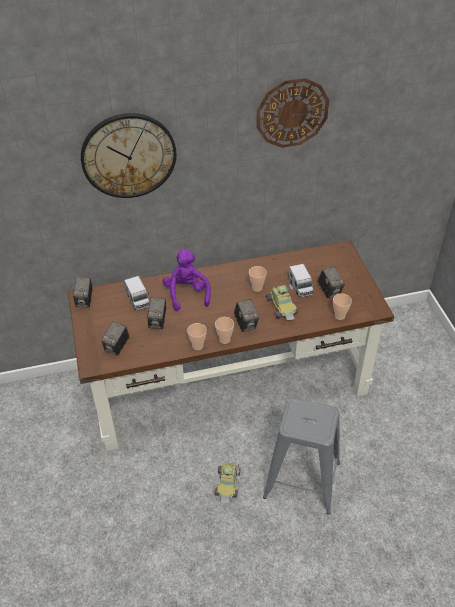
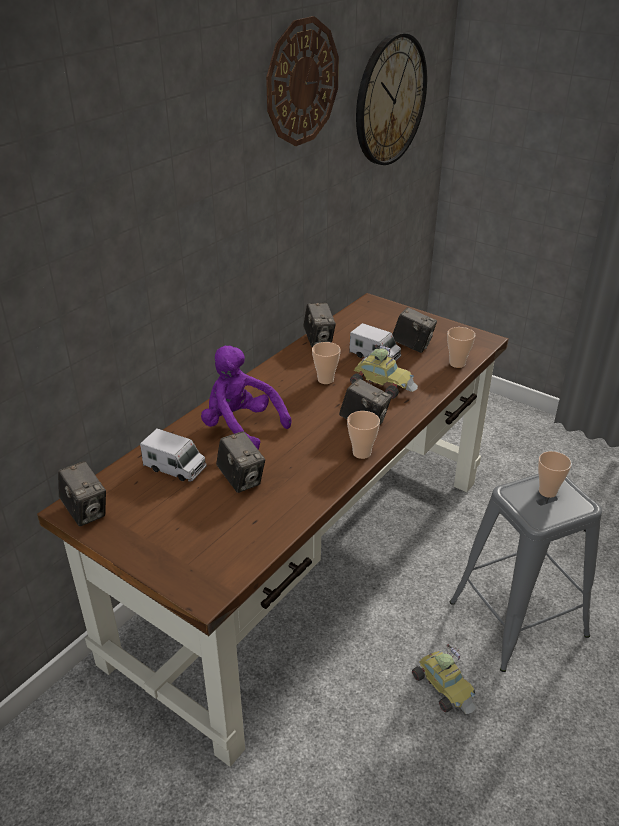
camera: 40 degrees left, 10 degrees down
wall clock [81,113,177,198] -> wall clock moved to [356,32,427,165]
camera [101,321,129,356] -> camera moved to [303,303,336,347]
cup [187,323,207,350] -> cup moved to [538,451,572,498]

